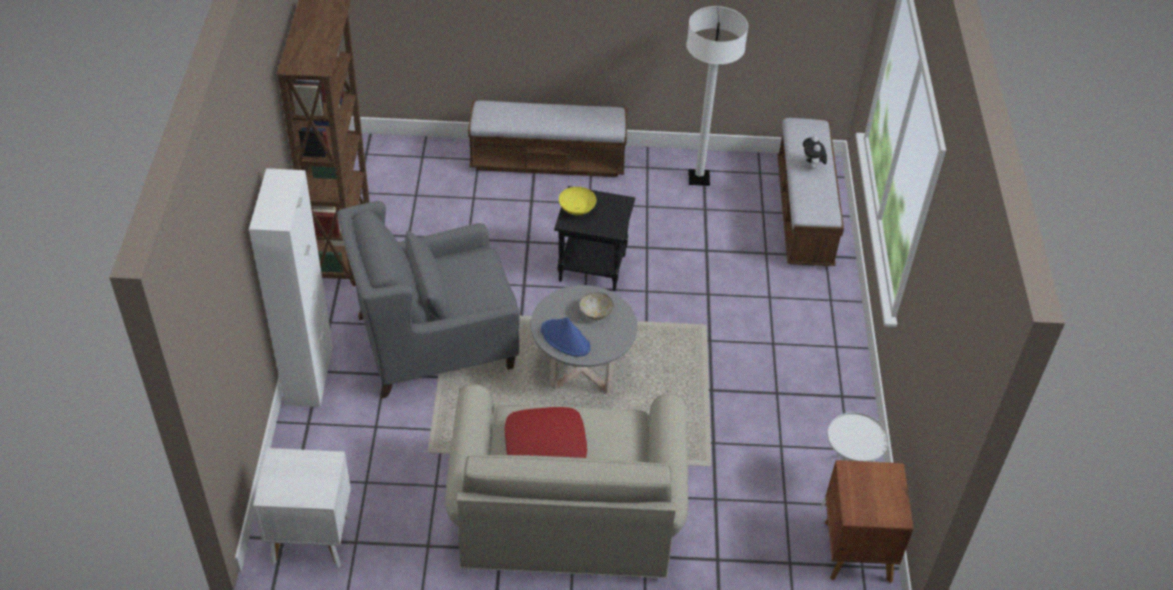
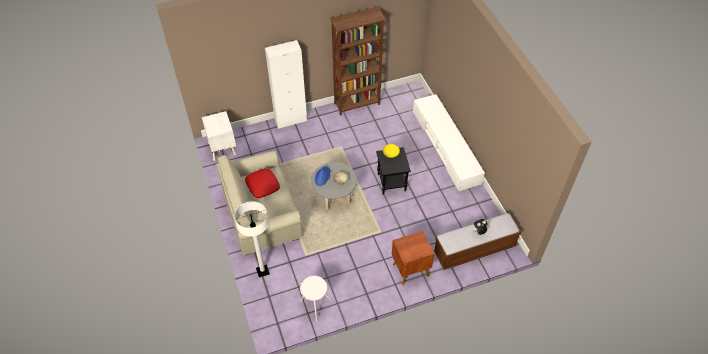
camera: 70 degrees right, 5 degrees up
grey armchair [337,201,520,398] -> none
bench [468,100,627,177] -> white tv stand [413,94,485,191]
white floor lamp [686,6,748,186] -> white floor lamp moved to [234,201,270,277]
brown nightstand [825,460,914,583] -> brown nightstand moved to [392,231,434,285]

